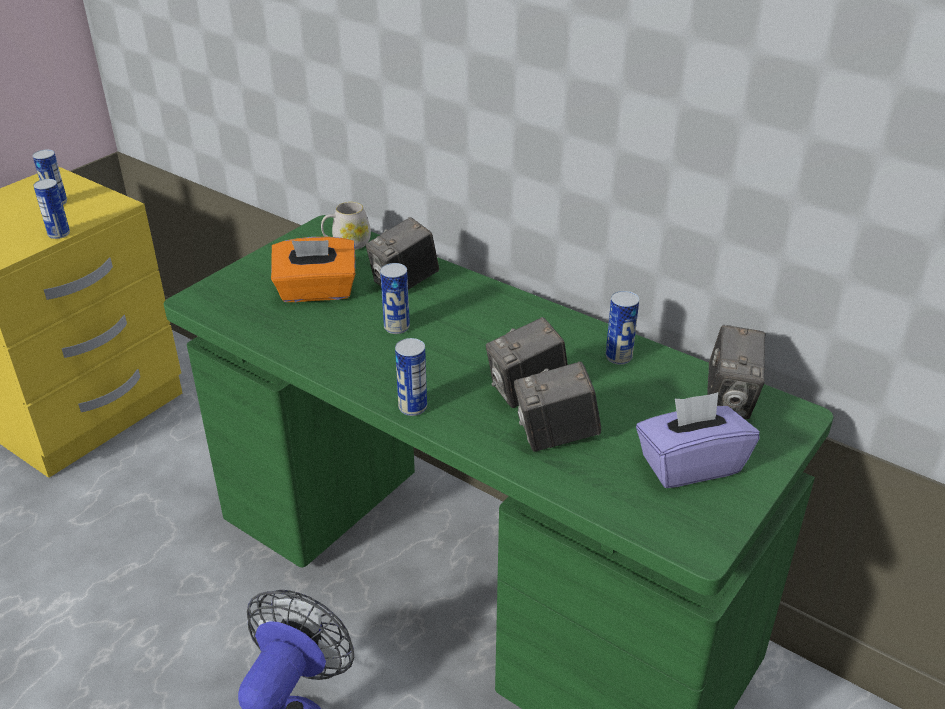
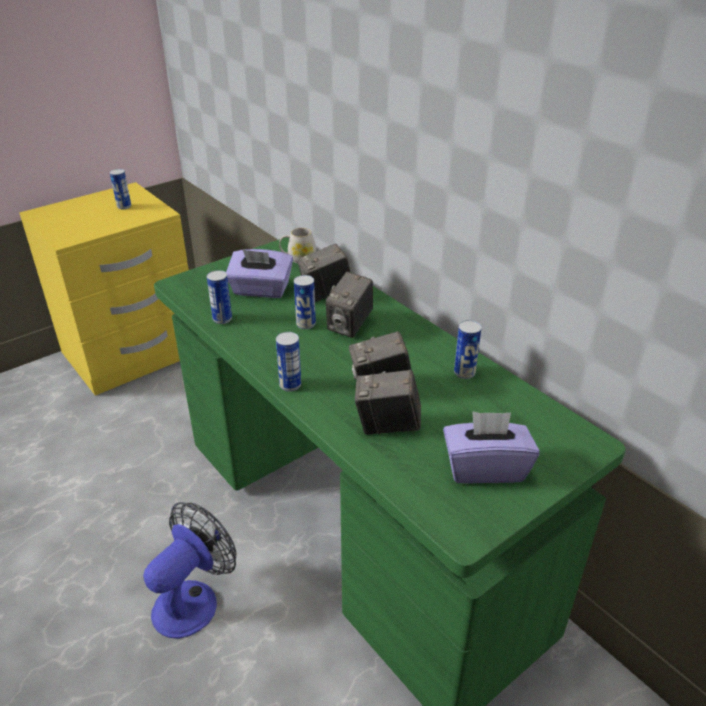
camera: 15 degrees right, 0 degrees up
can [33,179,70,239] -> can moved to [207,270,232,324]
orange tissue box [271,237,355,302] -> purple tissue box [226,249,293,298]
camera [707,325,766,419] -> camera moved to [326,272,373,338]

